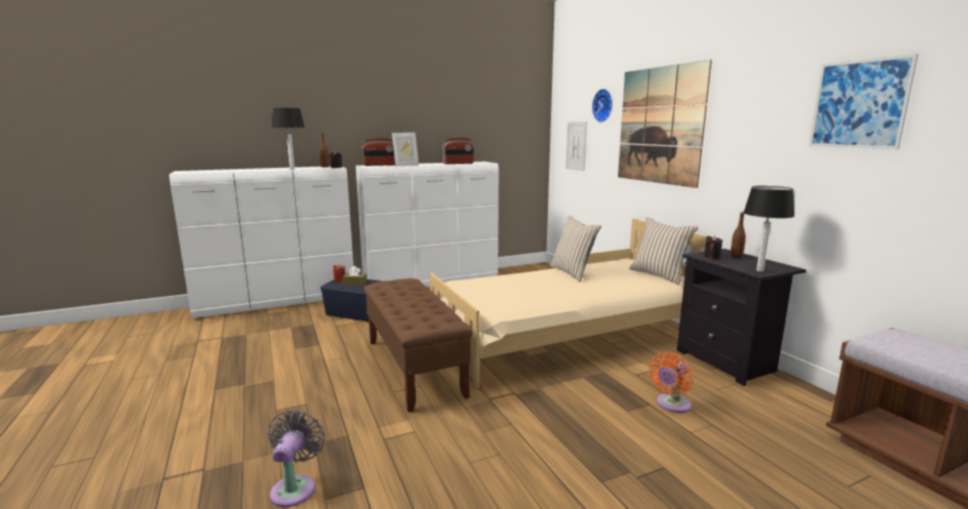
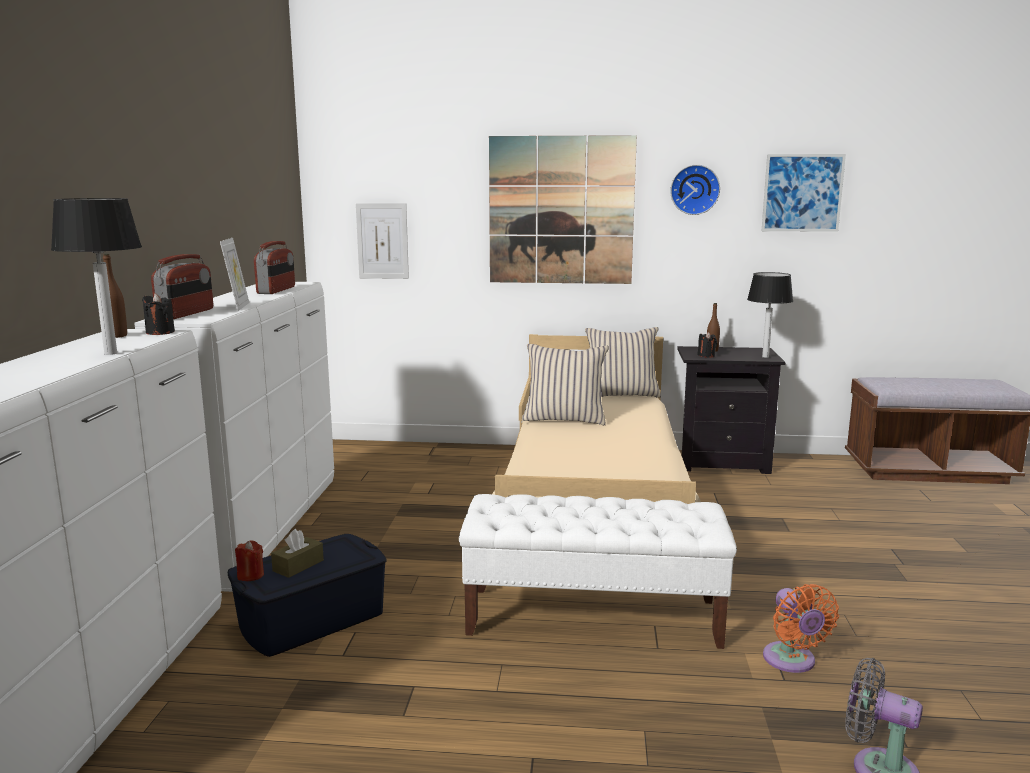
camera: 60 degrees left, 0 degrees up
brown bench [364,278,473,412] -> white bench [459,494,737,649]
wall clock [592,89,613,122] -> wall clock moved to [670,165,720,215]
orange fan [649,352,693,413] -> orange fan moved to [763,584,839,673]

